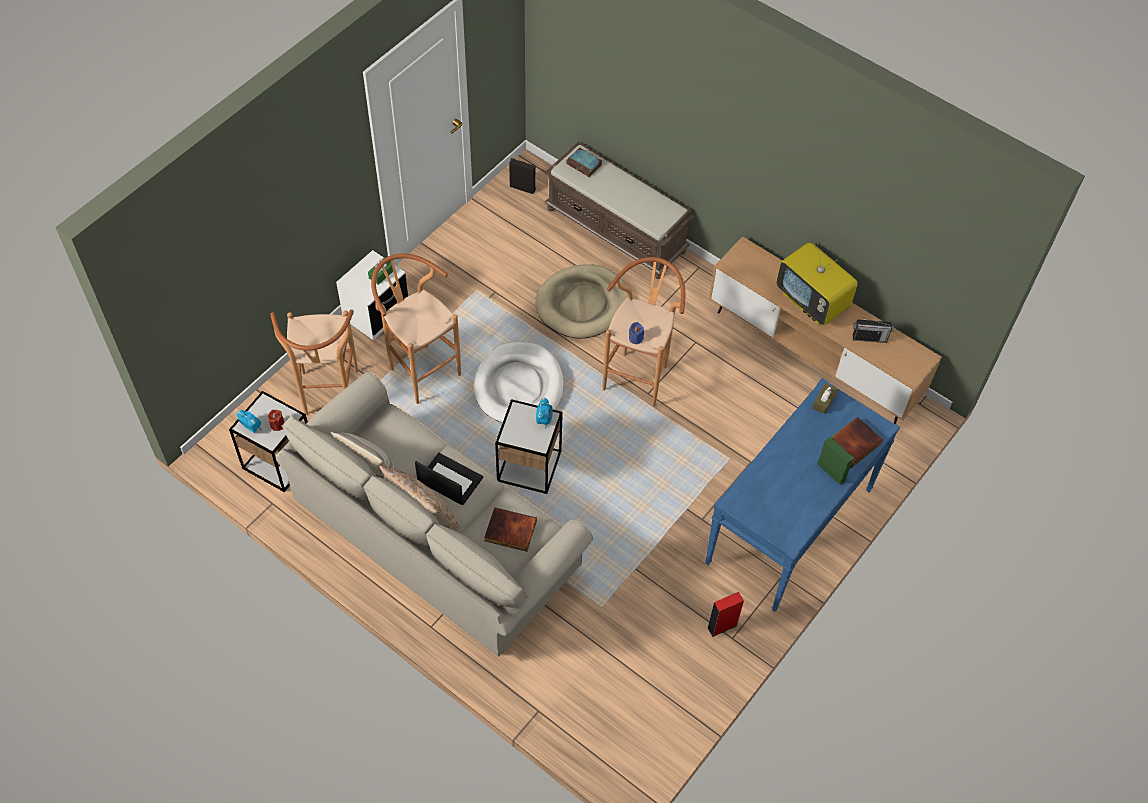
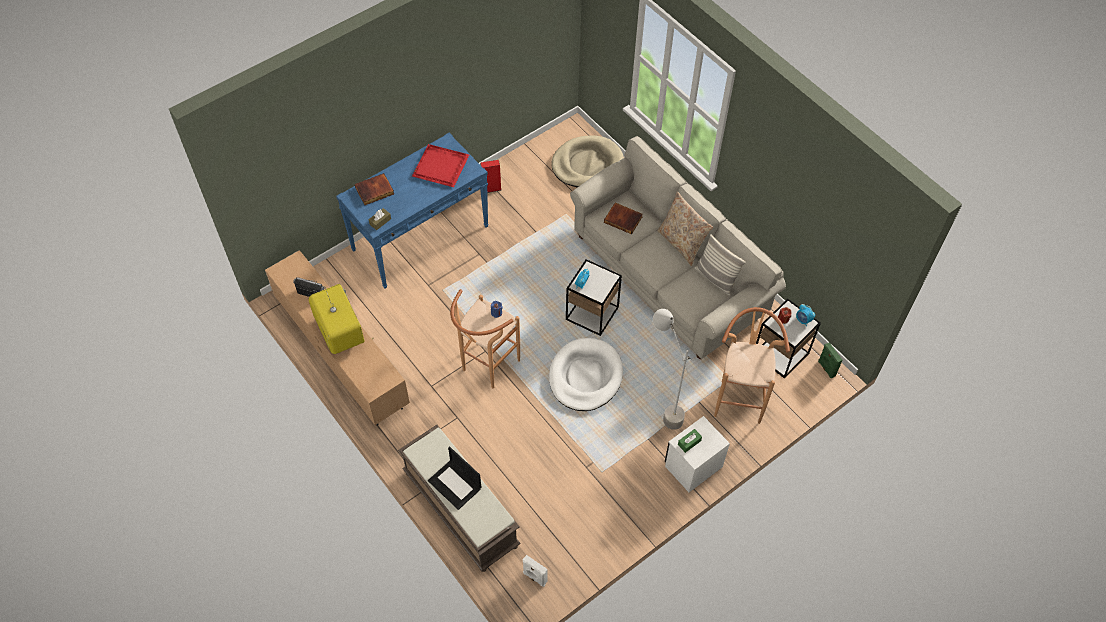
camera: 165 degrees left, 0 degrees up
brown stool [371,254,461,404] -> grey floor lamp [653,309,690,430]
laptop [415,453,484,505] -> laptop moved to [428,446,481,510]
black speaker [509,158,536,194] -> white speaker [523,555,548,587]
beige dog bed [535,264,627,338] -> beige dog bed moved to [551,135,624,187]
book [566,147,602,177] -> none
green speaker [817,436,854,485] -> green speaker moved to [818,342,842,379]
none -> red tray [412,144,469,187]

